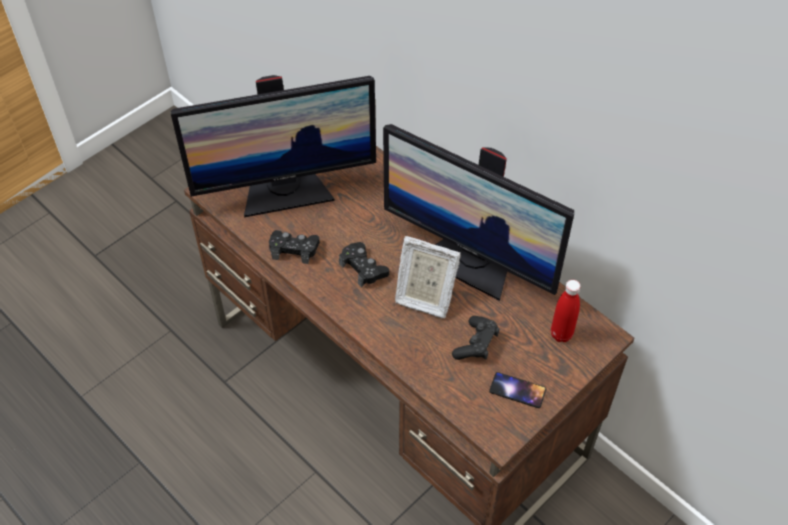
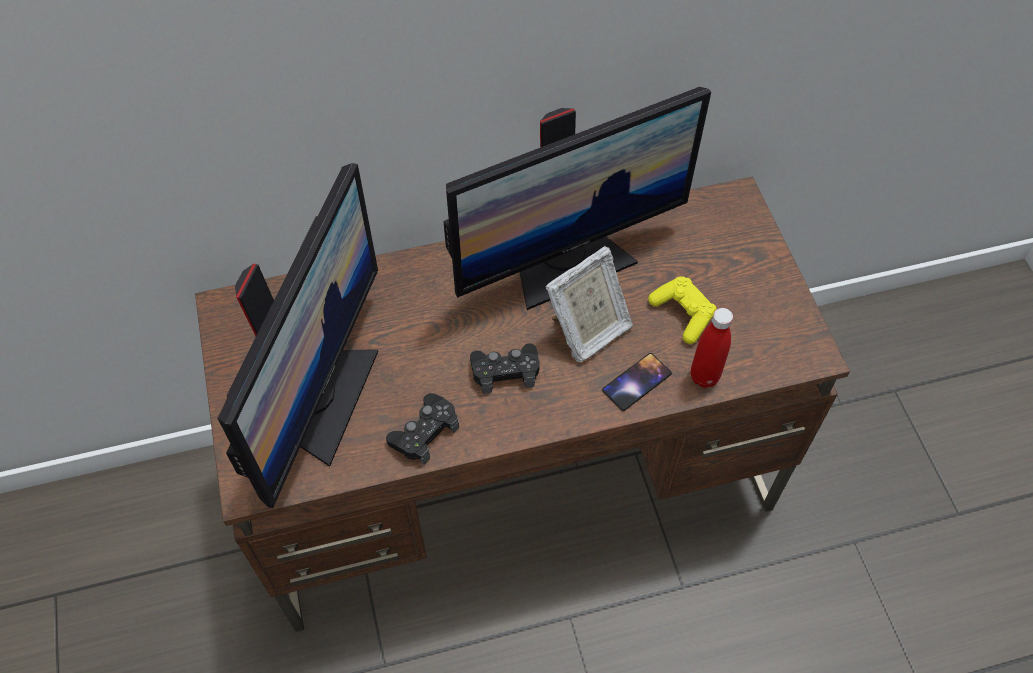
camera: 60 degrees left, 5 degrees up
black game controller [452,316,499,360] -> yellow game controller [648,276,717,344]
phone [489,372,546,408] -> phone moved to [602,353,672,411]
red bottle [551,280,580,342] -> red bottle moved to [691,308,733,388]

